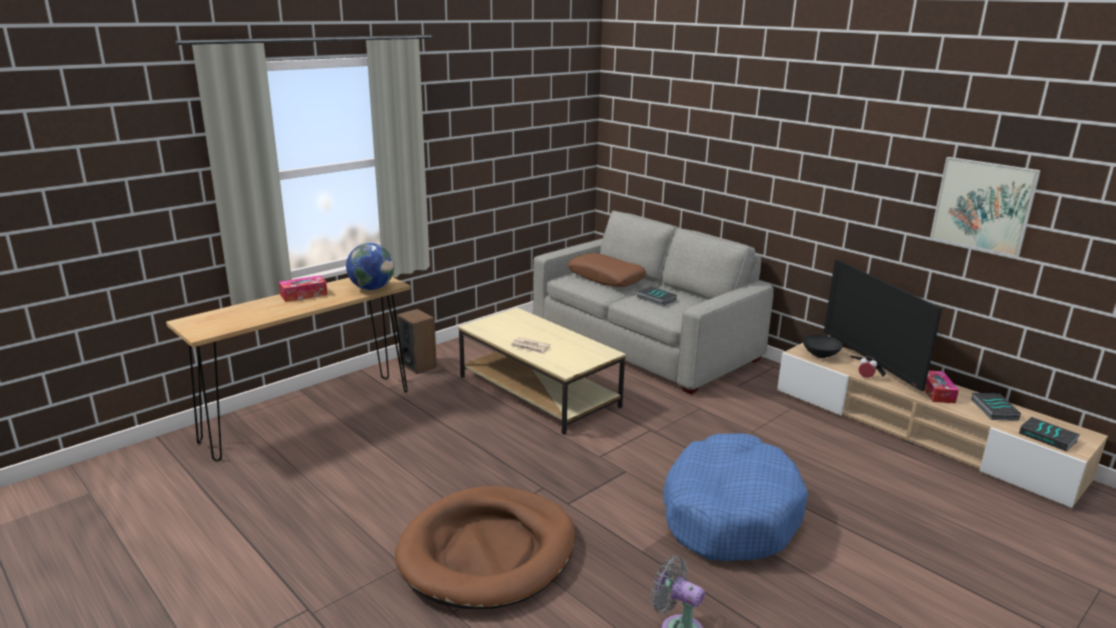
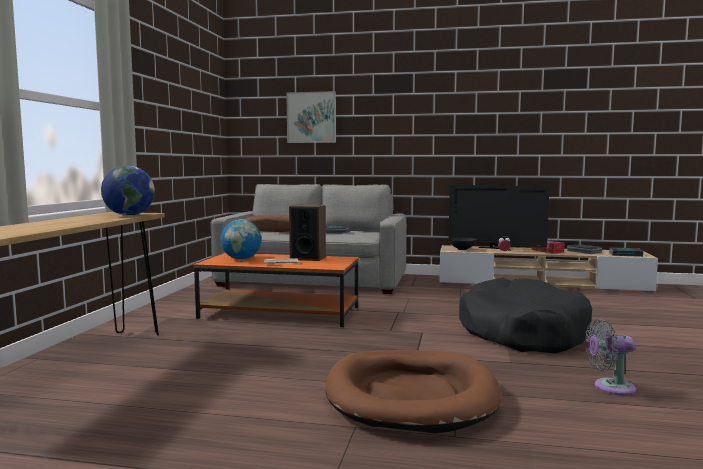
camera: 35 degrees left, 15 degrees down
tissue box [279,275,328,302] -> none
speaker [397,309,437,374] -> speaker moved to [289,205,326,261]
beige coffee table [458,308,626,435] -> orange coffee table [193,253,359,327]
blue dog bed [664,433,808,561] -> black dog bed [459,278,592,353]
picture [930,157,1041,257] -> picture moved to [286,91,336,143]
none -> globe [221,219,261,260]

